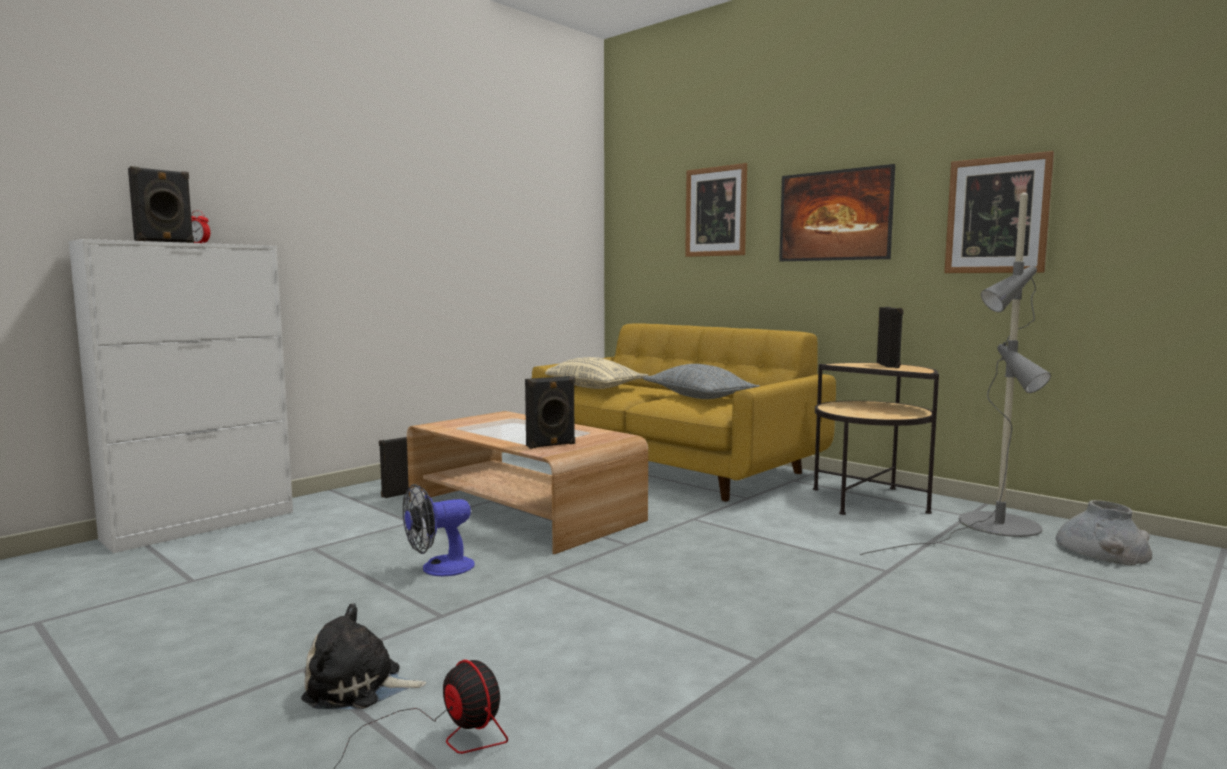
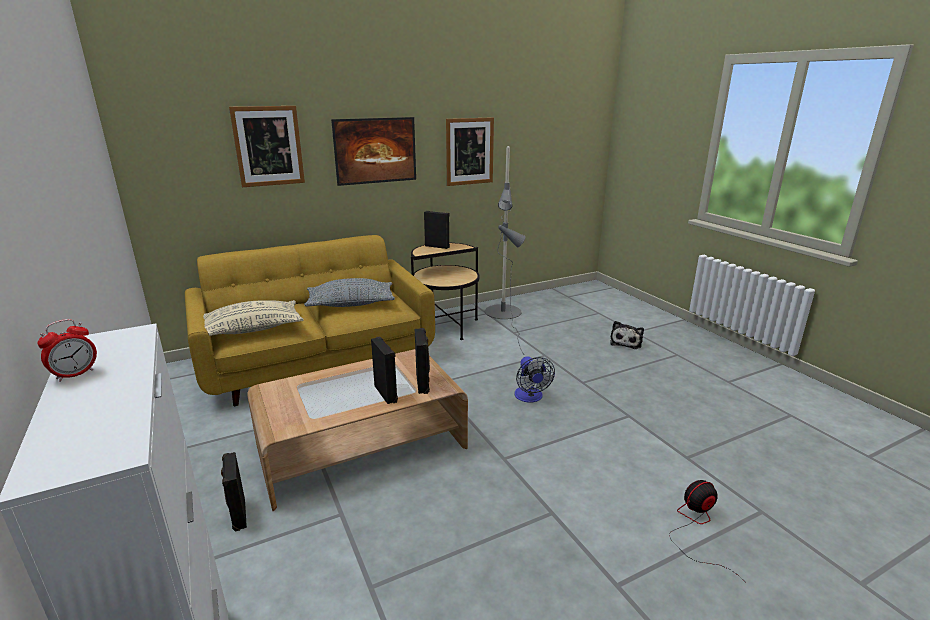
camera: 70 degrees left, 15 degrees up
black speaker [128,166,194,243] -> black speaker moved to [371,336,398,404]
plush toy [301,603,426,709] -> plush toy moved to [610,321,644,349]
fan [403,484,475,576] -> fan moved to [514,356,555,403]
grey vase [1056,500,1152,565] -> none

